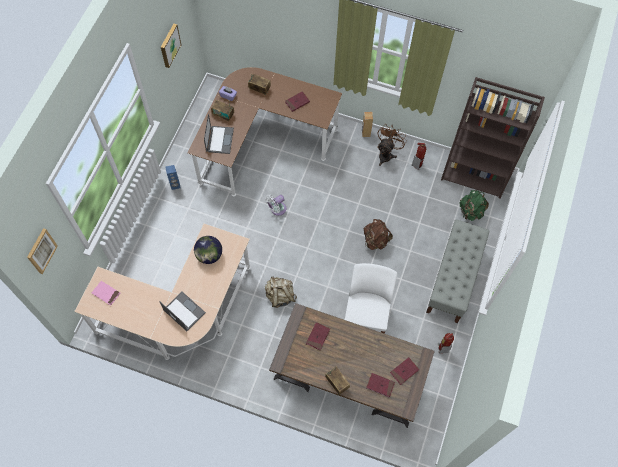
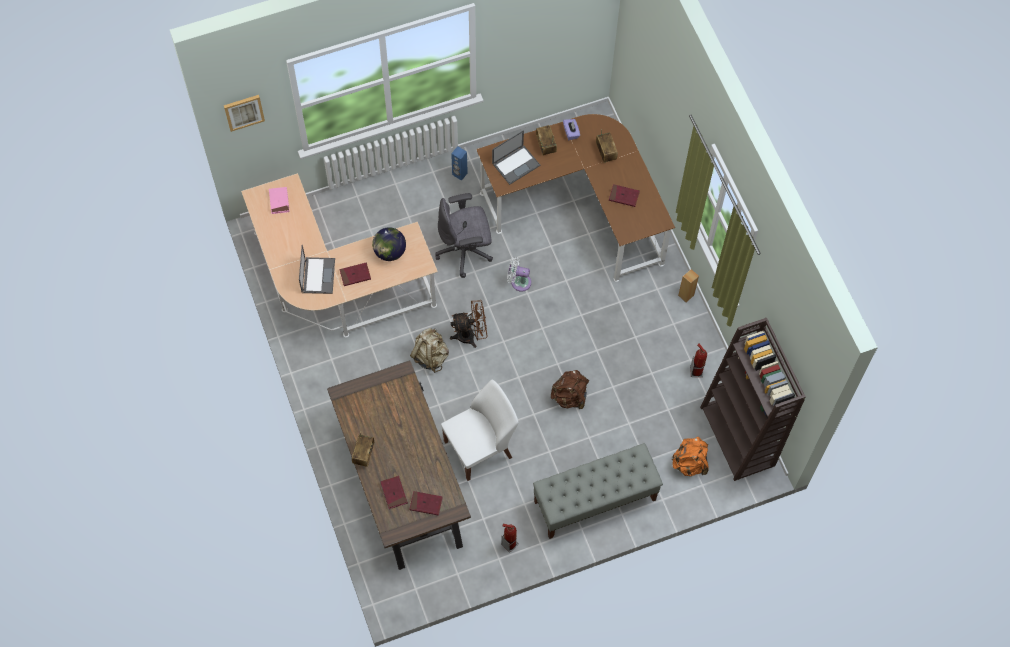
camera: 50 degrees right, 0 degrees up
picture [161,24,181,68] -> none
red book [306,322,330,350] -> red book moved to [339,262,371,286]
brown fan [377,124,407,166] -> brown fan moved to [450,300,488,348]
green backpack [459,190,489,221] -> orange backpack [671,437,709,476]
none -> grey office chair [435,193,493,278]

